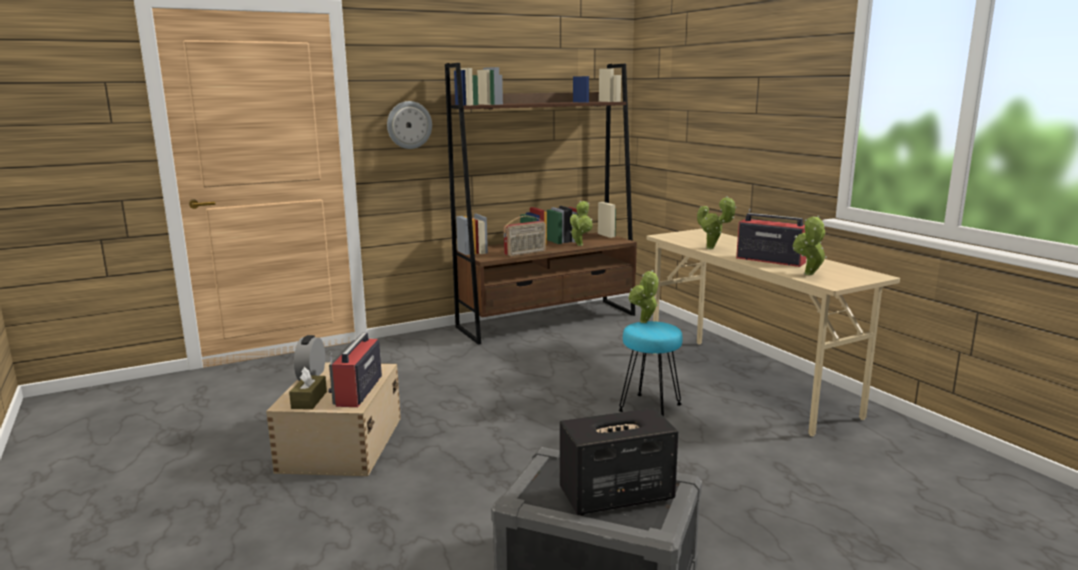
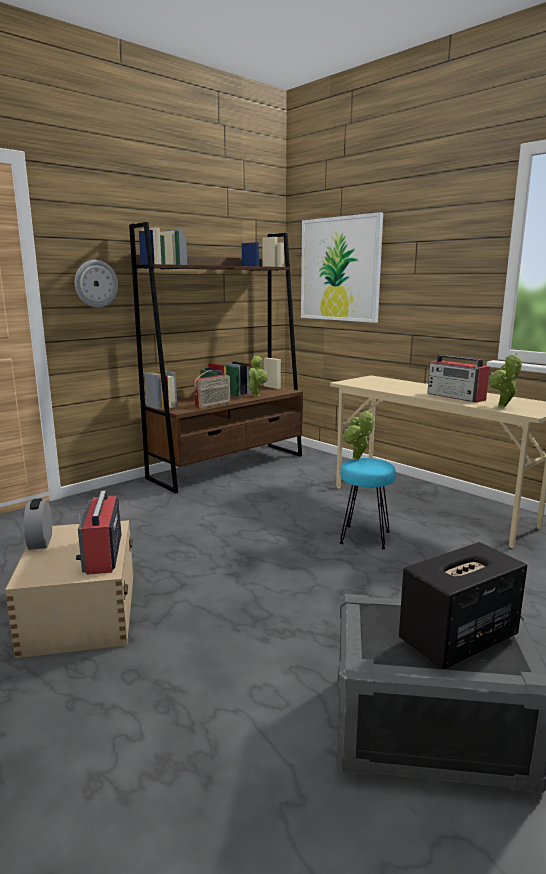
camera: 15 degrees left, 0 degrees up
brown tissue box [289,367,327,409] -> none
potted plant [697,196,737,249] -> none
radio [736,208,806,267] -> radio turned 150 degrees counterclockwise [428,355,490,403]
none -> picture [301,212,383,323]

